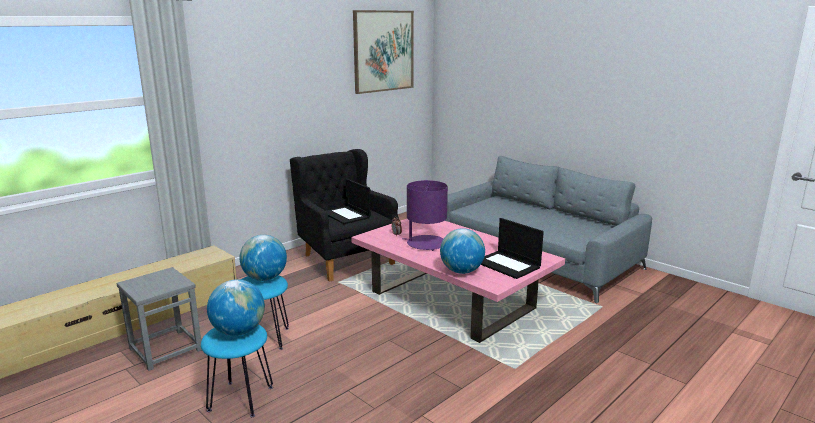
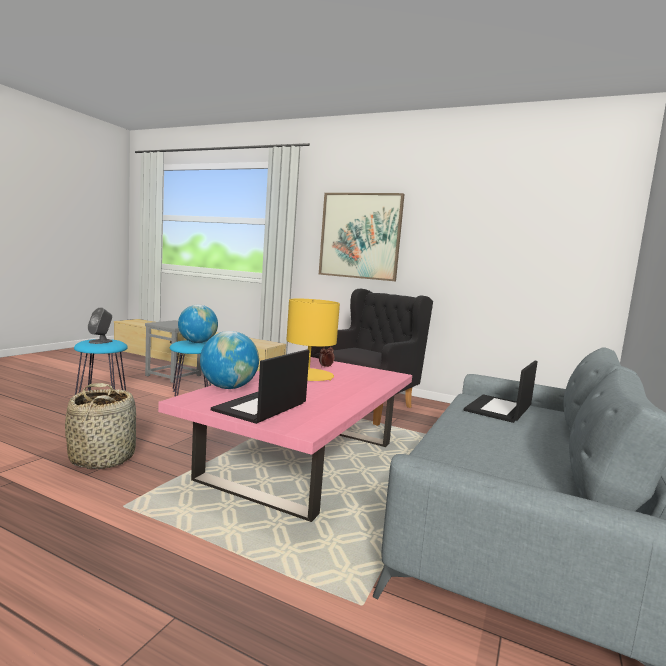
camera: 70 degrees right, 10 degrees down
globe [207,279,265,336] -> grey speaker [88,308,113,344]
laptop [326,179,371,224] -> laptop moved to [464,361,538,423]
picture [353,10,414,94] -> picture moved to [319,193,405,281]
purple table lamp [402,180,448,251] -> yellow table lamp [286,299,340,381]
none -> basket [65,383,136,469]

